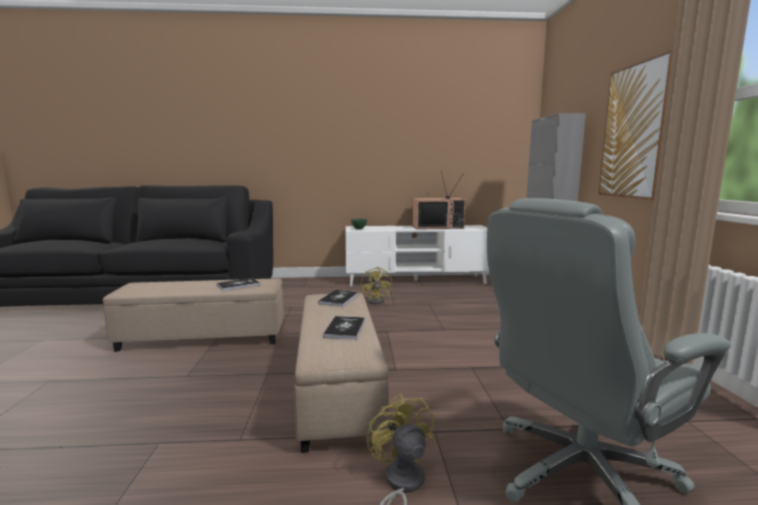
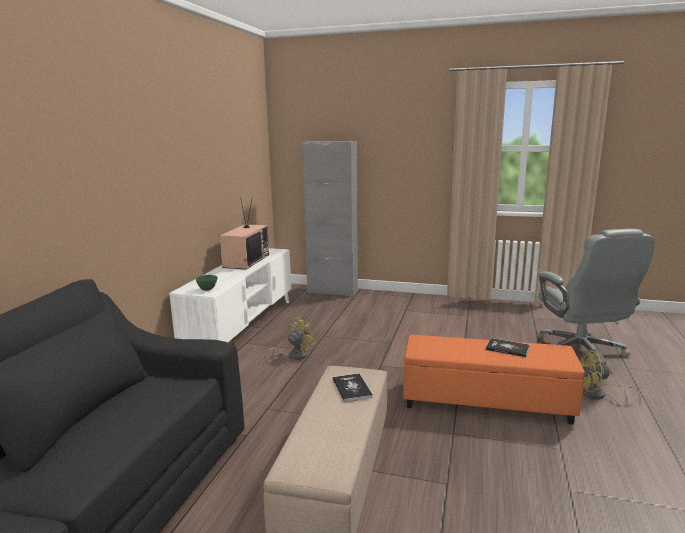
camera: 70 degrees left, 5 degrees up
beige ottoman [294,293,389,453] -> orange ottoman [403,335,585,425]
book [318,290,359,307] -> none
yellow fan [361,267,392,304] -> yellow fan turned 60 degrees counterclockwise [264,317,316,360]
picture [598,50,673,200] -> none

